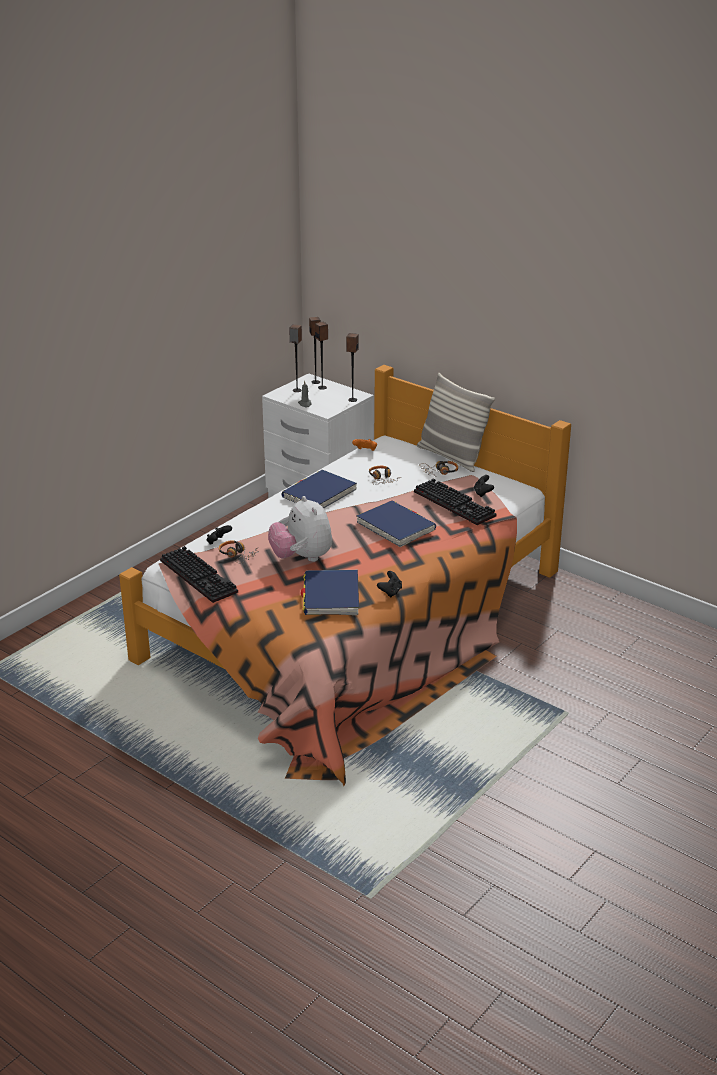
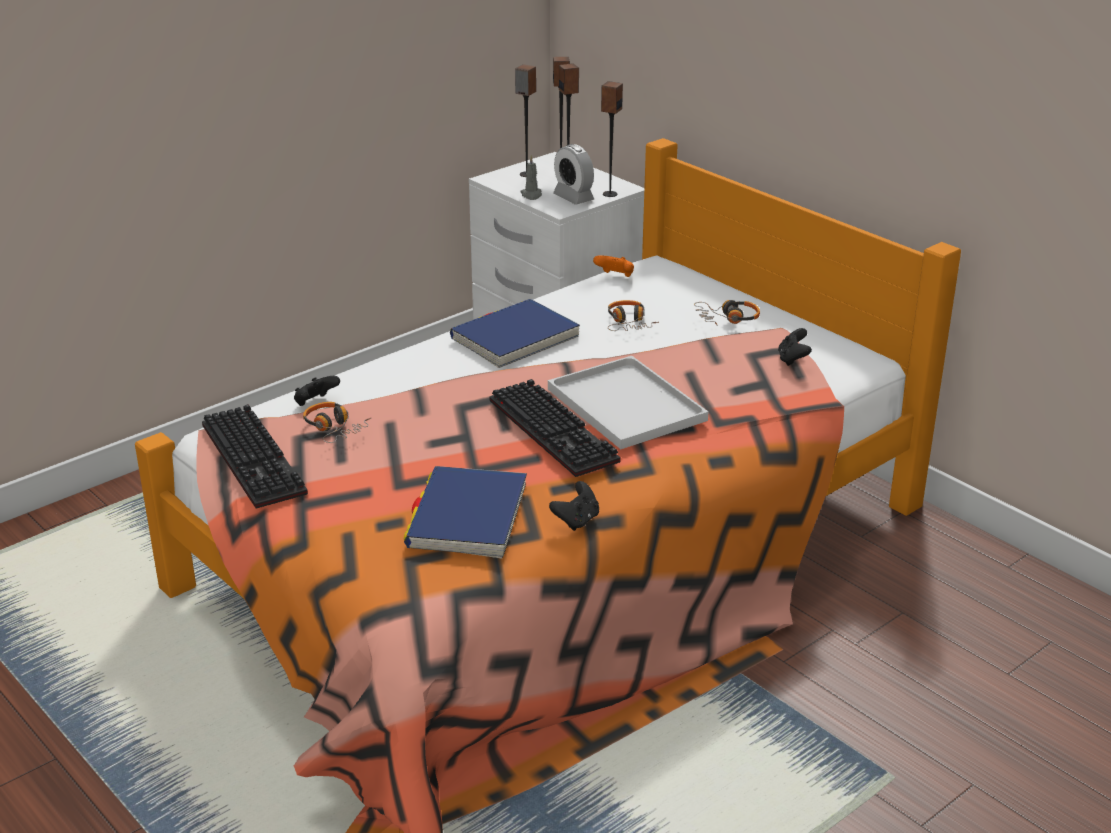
camera: 10 degrees right, 0 degrees up
plush toy [268,496,332,562] -> none
blue book [356,501,436,547] -> white tray [548,356,708,449]
keyboard [414,478,497,525] -> keyboard moved to [490,379,620,477]
pillow [417,373,495,472] -> none
none -> alarm clock [553,144,594,205]

